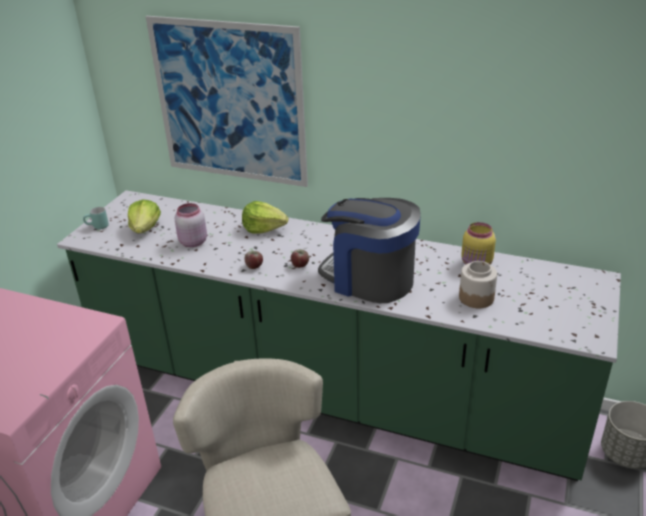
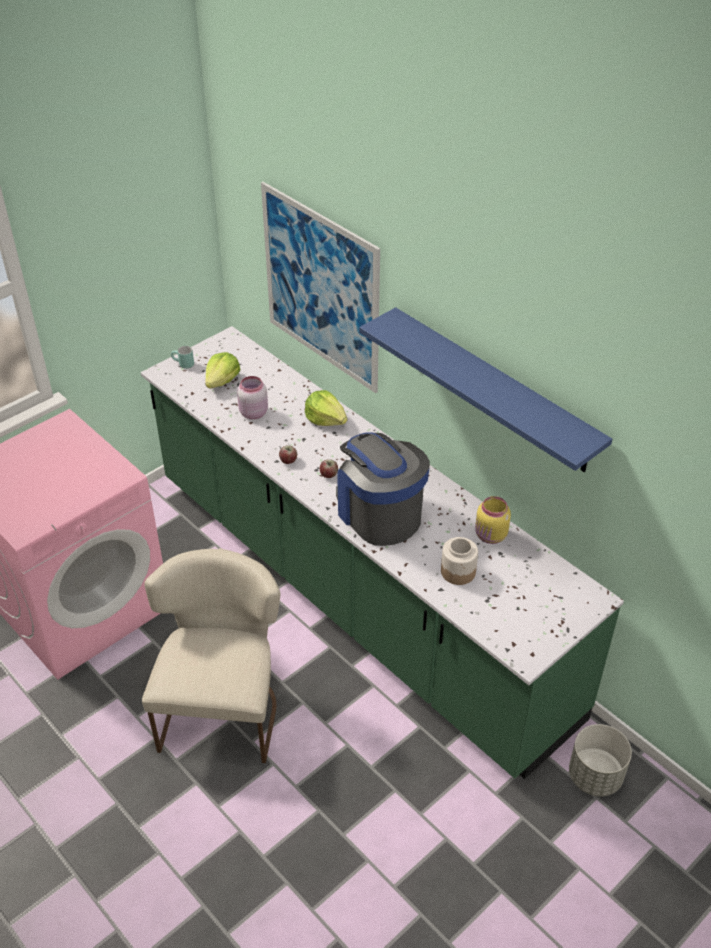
camera: 25 degrees right, 10 degrees up
none -> blue shelf [359,307,612,472]

